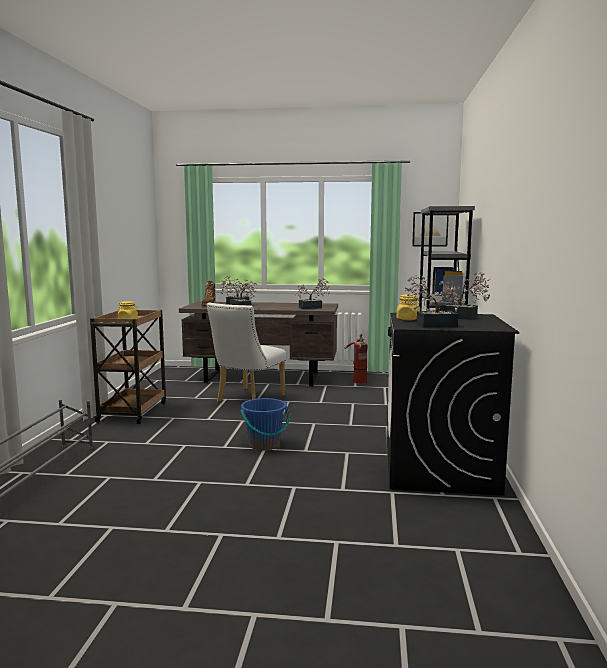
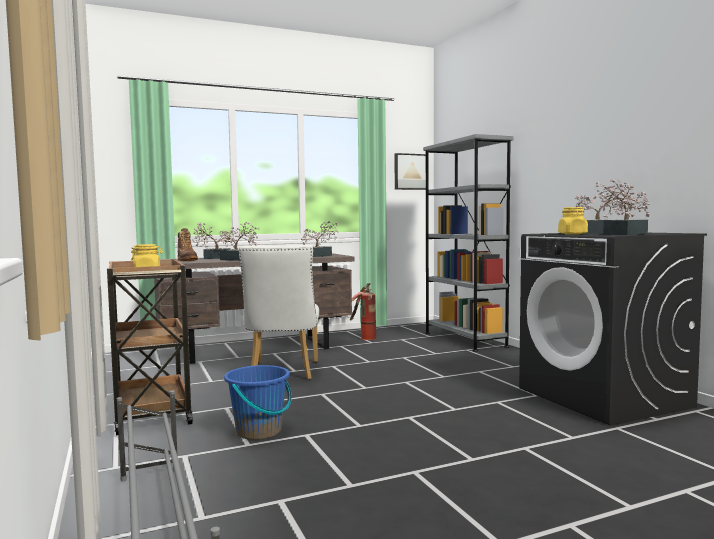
camera: 30 degrees left, 5 degrees down
blue bucket [240,398,290,451] -> blue bucket moved to [224,365,292,440]

